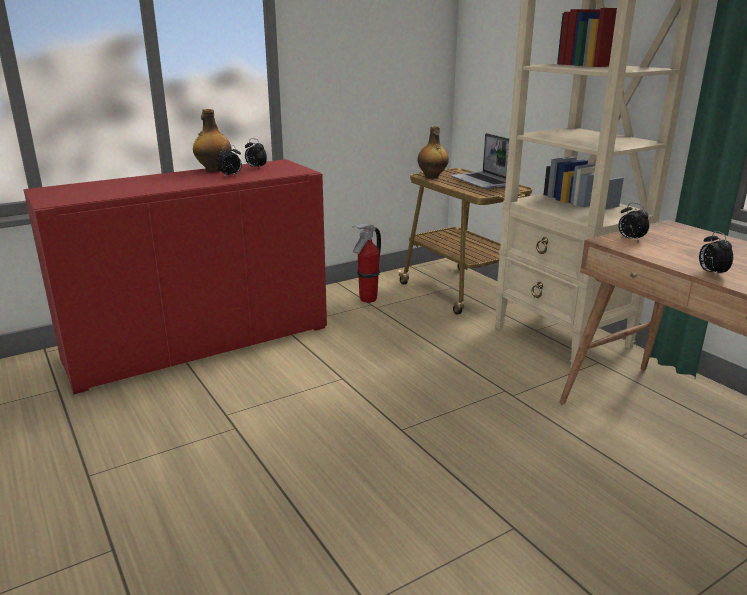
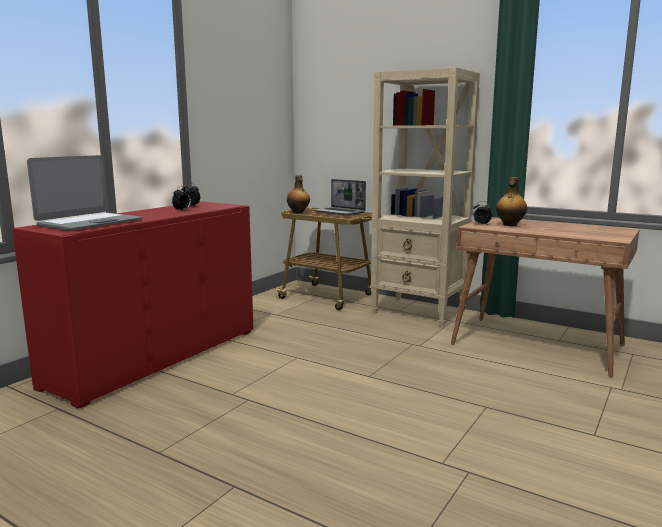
camera: 25 degrees left, 10 degrees down
bottle [193,109,232,172] -> bottle moved to [496,177,527,226]
fire extinguisher [352,223,381,303] -> none
alarm clock [699,231,733,277] -> none
none -> laptop [27,155,143,231]

